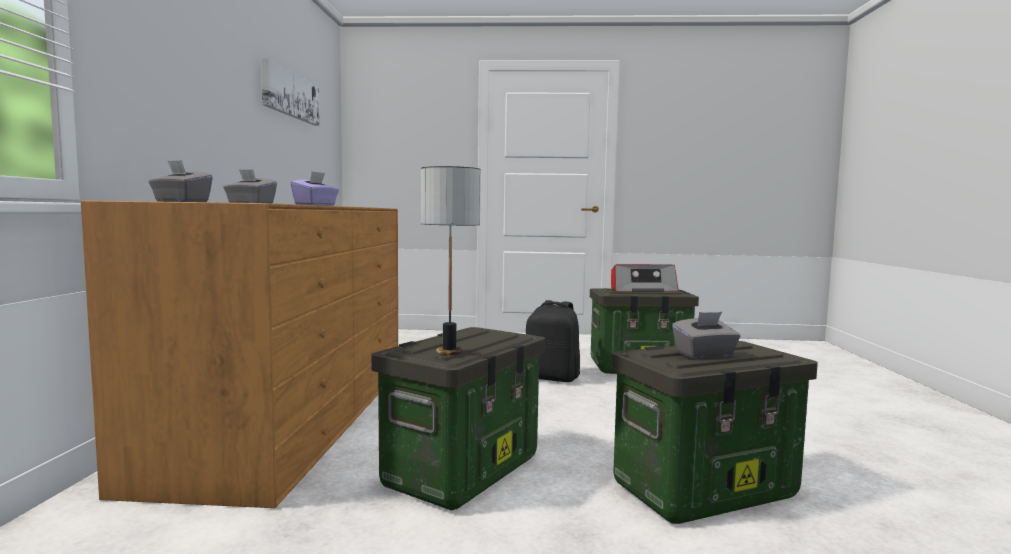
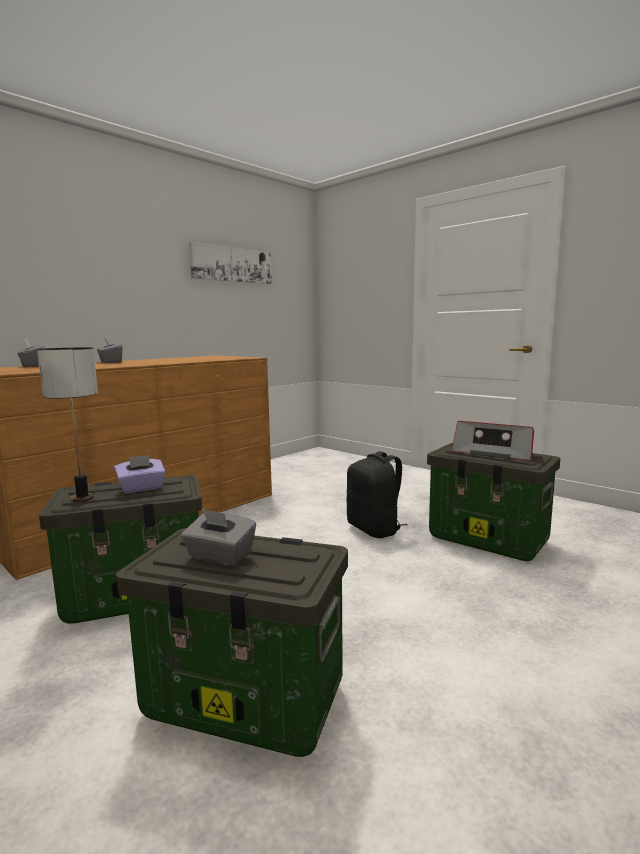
camera: 40 degrees right, 5 degrees up
purple tissue box [290,171,339,206] -> purple tissue box moved to [114,455,166,494]

